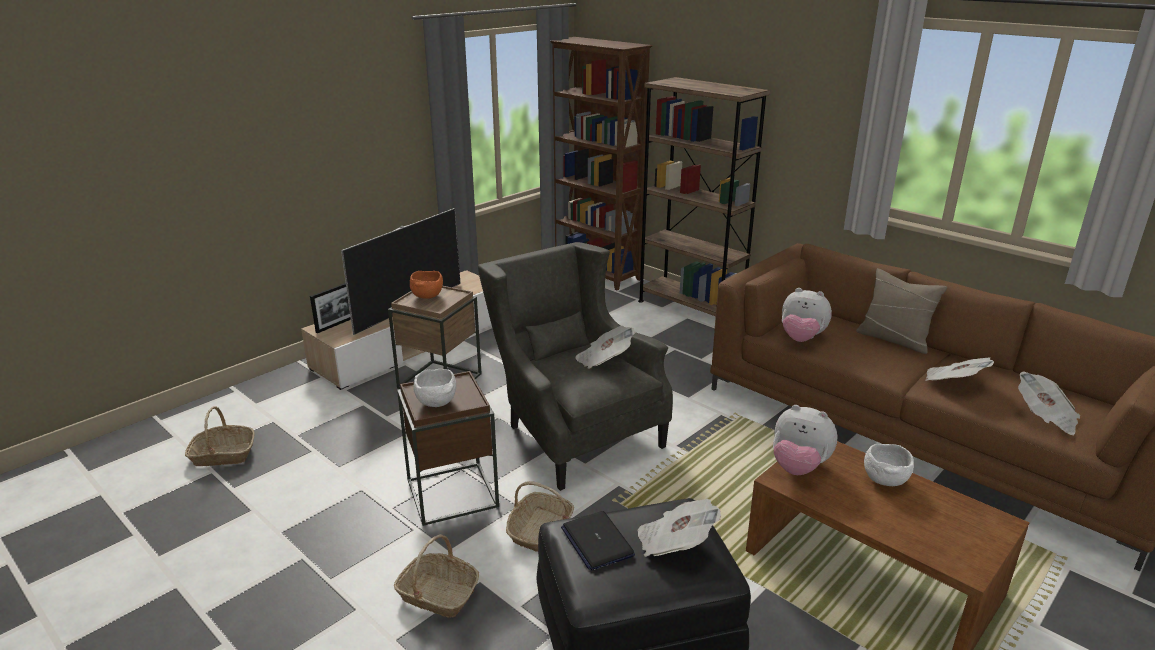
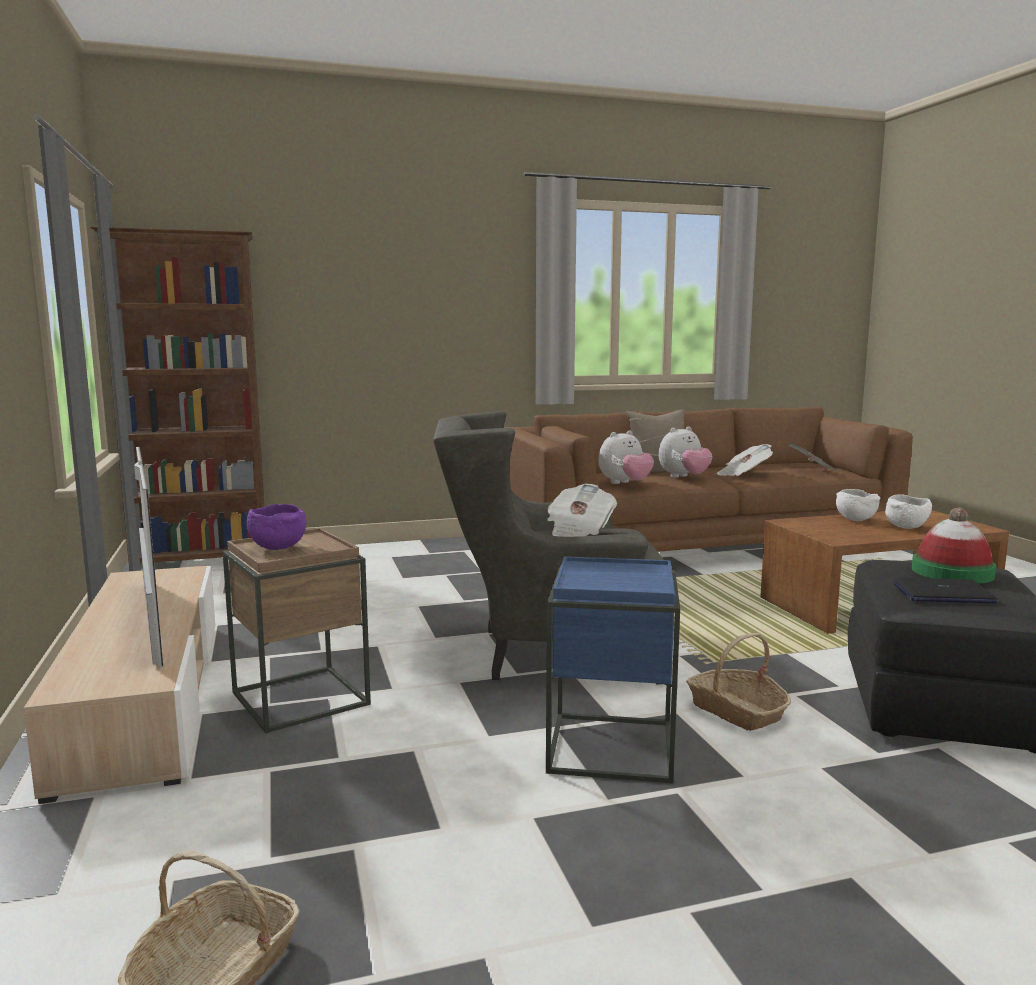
camera: 60 degrees left, 15 degrees down
picture frame [310,283,351,333] -> none
basket [394,534,479,618] -> none
brown side table [397,371,499,526] -> blue side table [546,556,680,783]
orange bowl [410,271,443,299] -> purple bowl [247,504,306,550]
white bowl [413,369,456,407] -> white bowl moved to [885,494,932,529]
newspaper [637,499,721,557] -> hat [912,507,996,583]
brown bookcase [638,77,770,316] -> none
plush toy [773,405,837,475] -> plush toy moved to [658,426,713,478]

